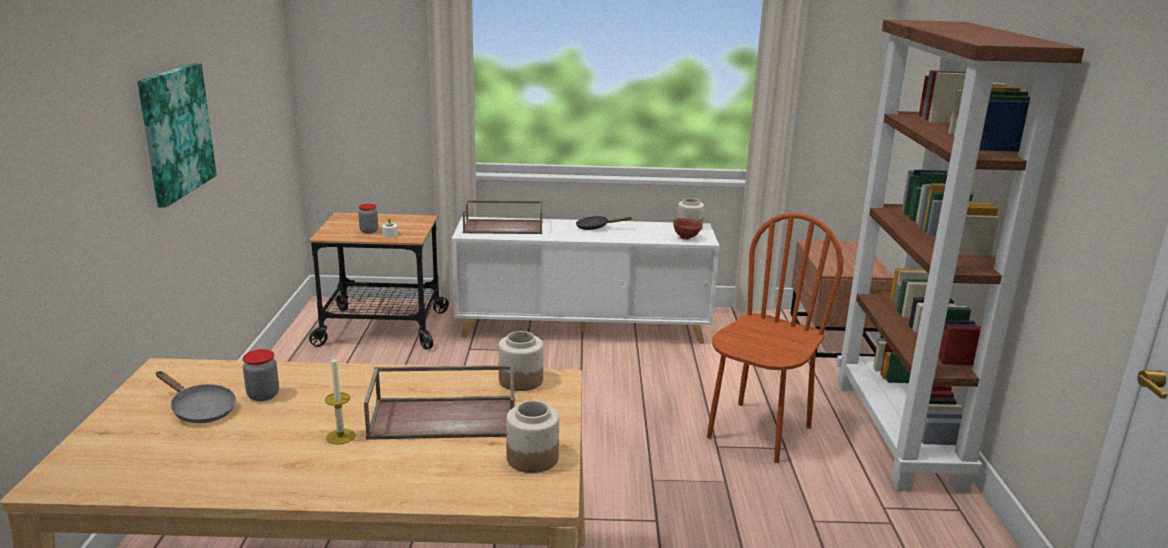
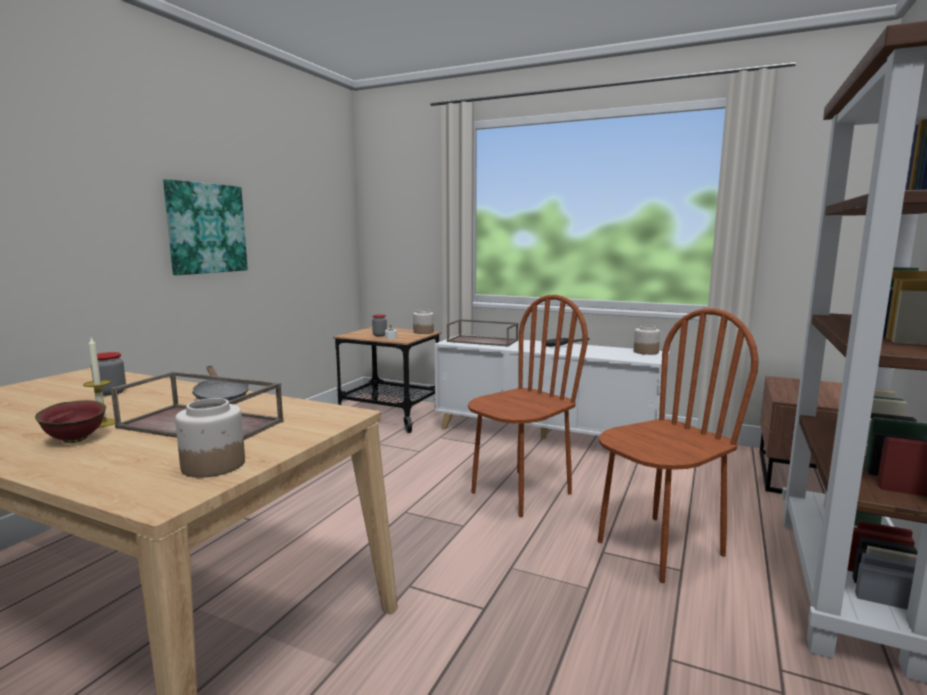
camera: 25 degrees right, 10 degrees down
grey frying pan [156,371,236,423] -> grey frying pan moved to [192,366,249,401]
jar [498,331,543,391] -> jar moved to [413,309,434,334]
red bowl [673,218,702,240] -> red bowl moved to [35,400,106,443]
none -> brown chair [468,294,588,517]

